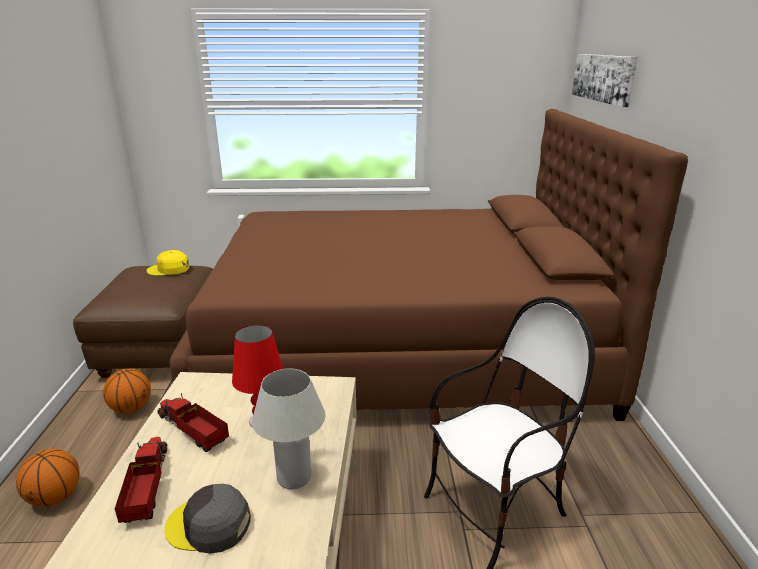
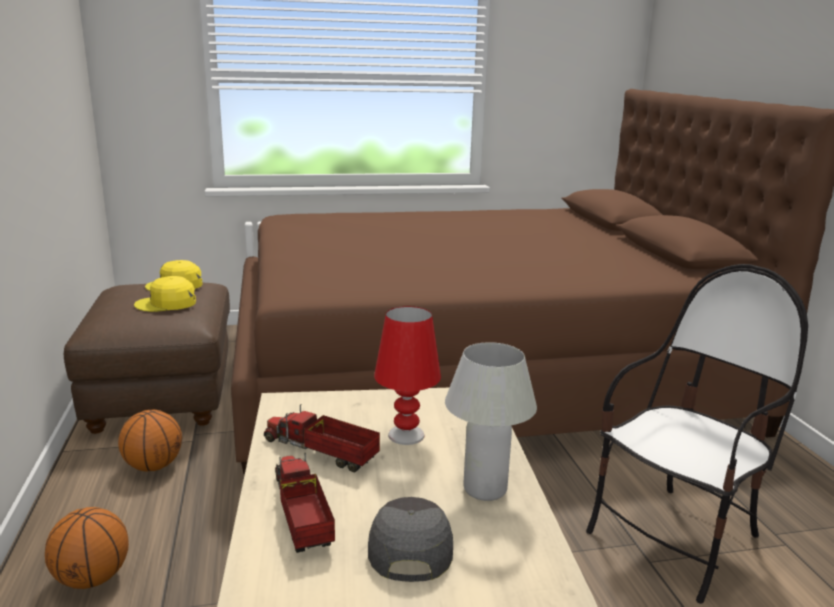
camera: 10 degrees left, 5 degrees down
grey cap [164,484,251,554] -> grey cap turned 90 degrees clockwise [368,497,453,582]
picture [572,54,638,107] -> none
none -> yellow cap [134,276,196,312]

